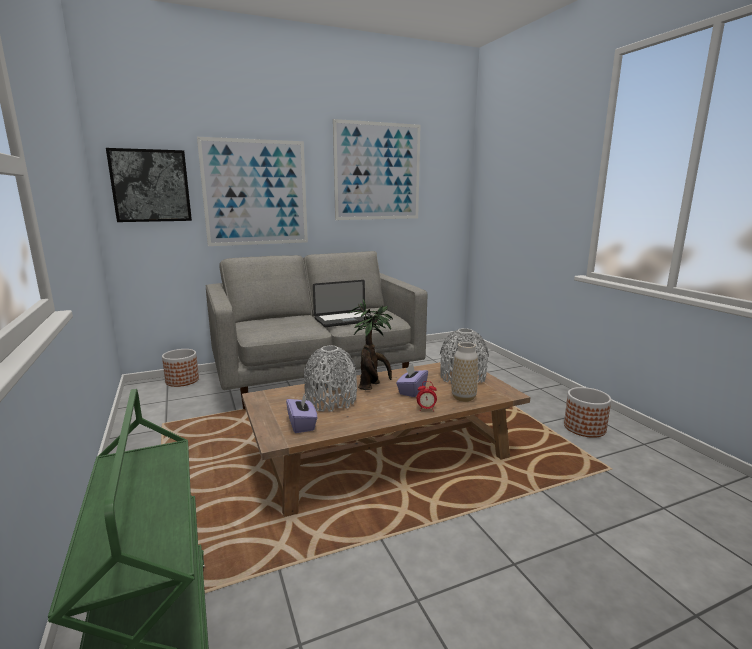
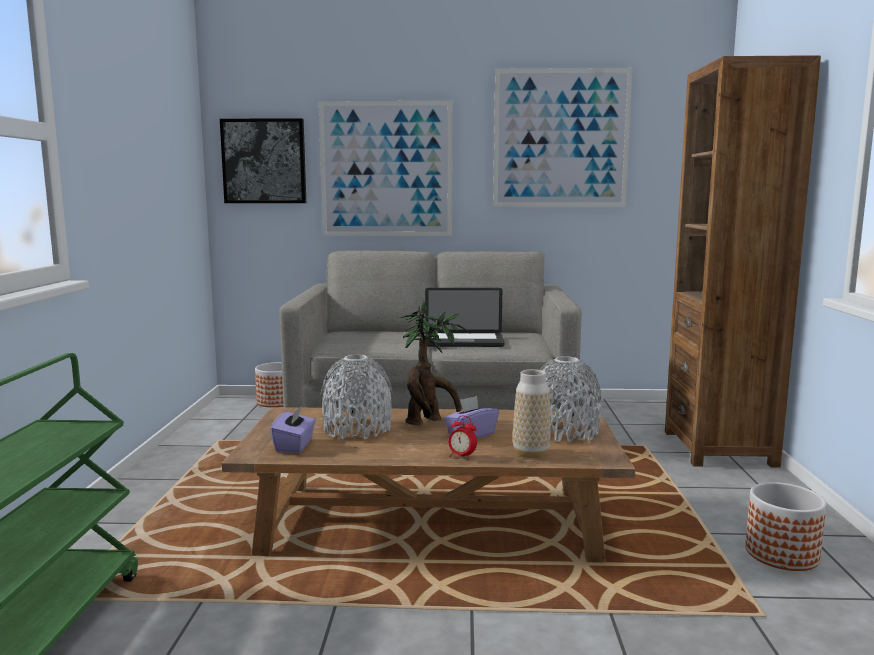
camera: 25 degrees right, 5 degrees down
none -> brown bookcase [665,55,821,468]

